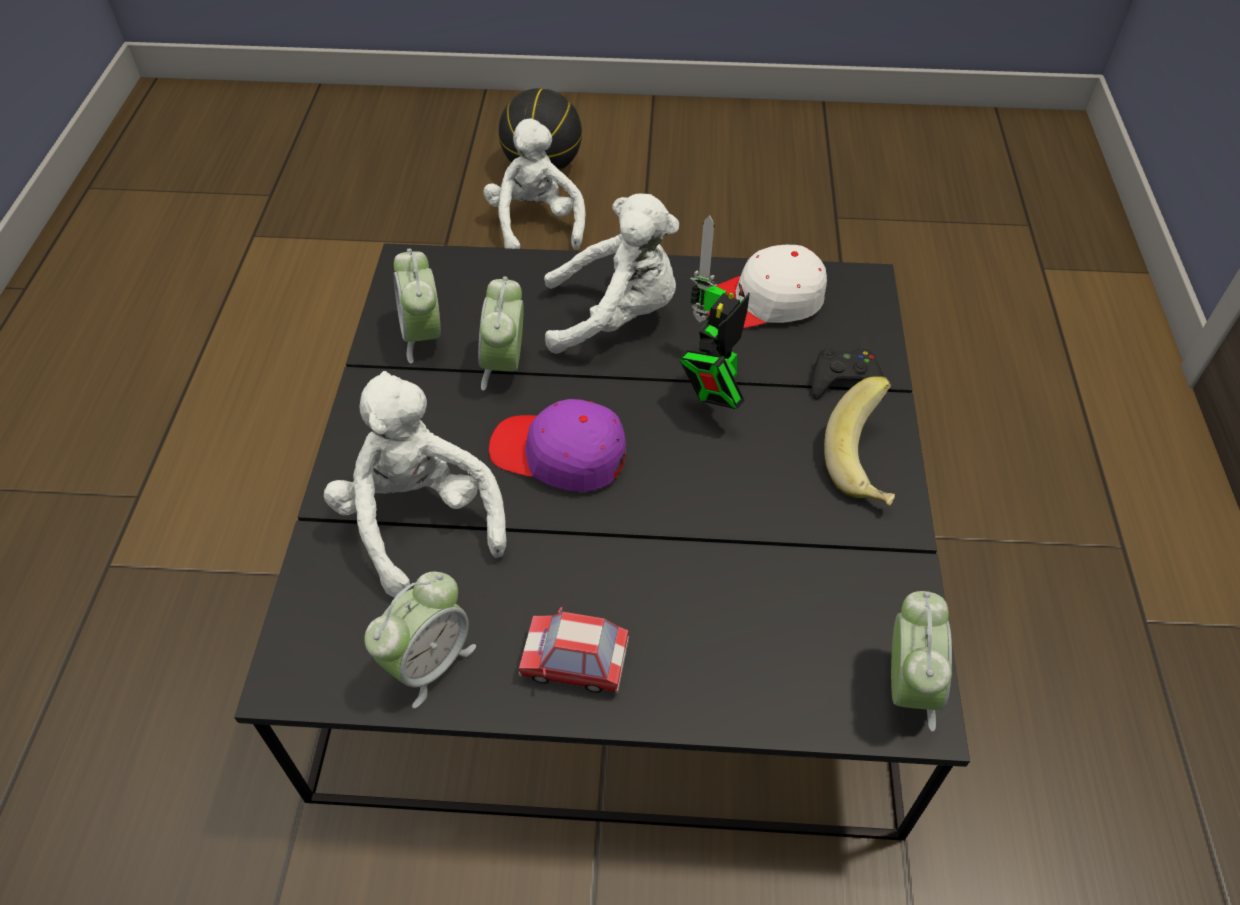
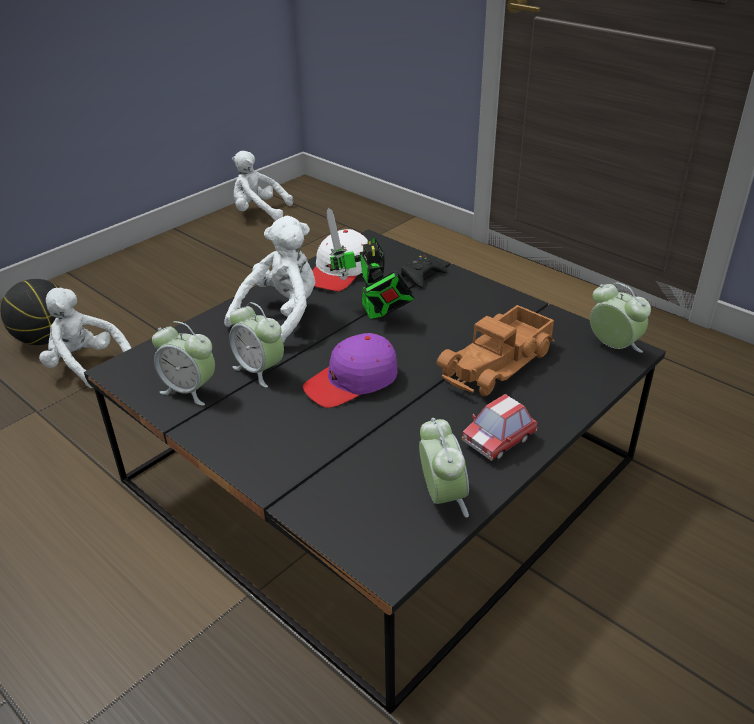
camera: 50 degrees left, 15 degrees down
white plush toy [324,371,506,598] -> white plush toy moved to [232,151,293,221]
banana [824,376,895,506] -> none
none -> toy truck [436,305,555,396]

